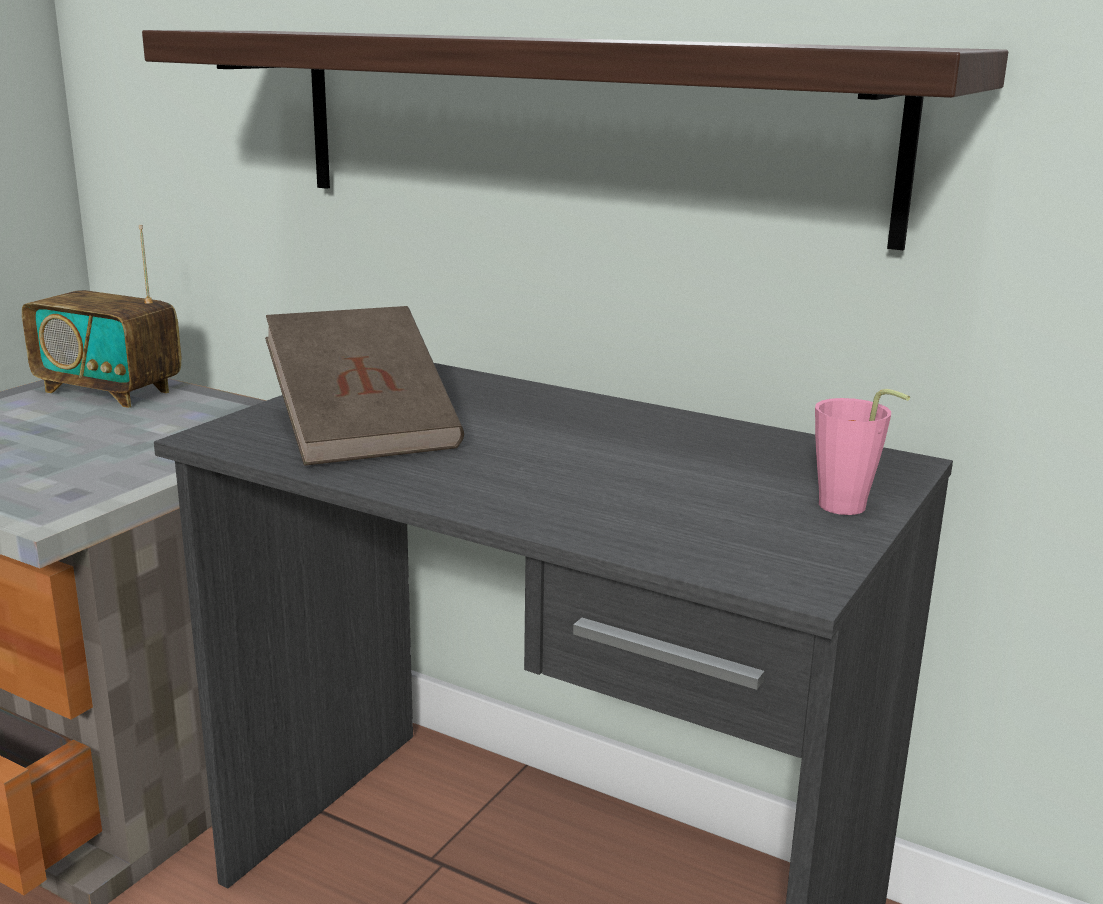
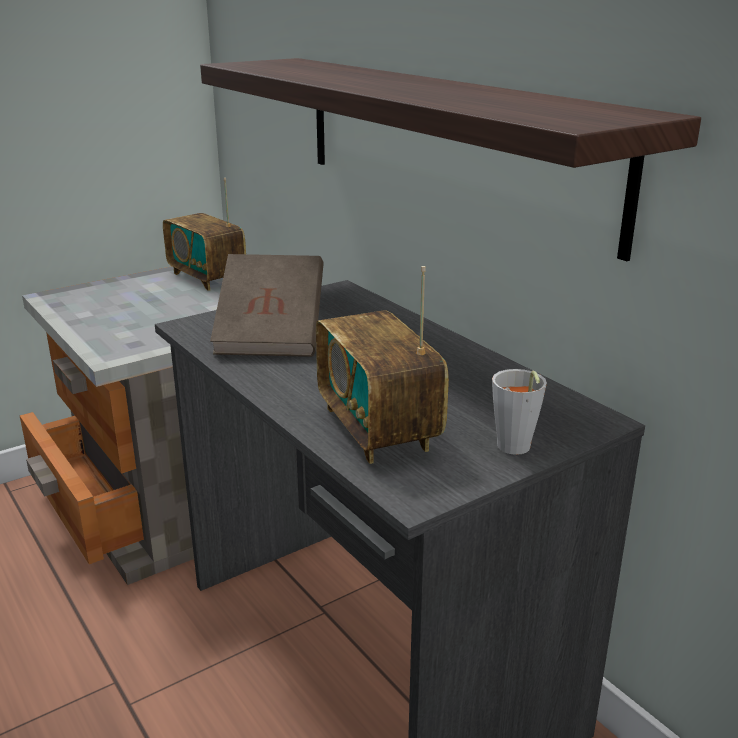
camera: 25 degrees right, 5 degrees up
pink cup [815,389,910,515] -> grey cup [492,369,547,455]
none -> radio [316,266,449,464]

